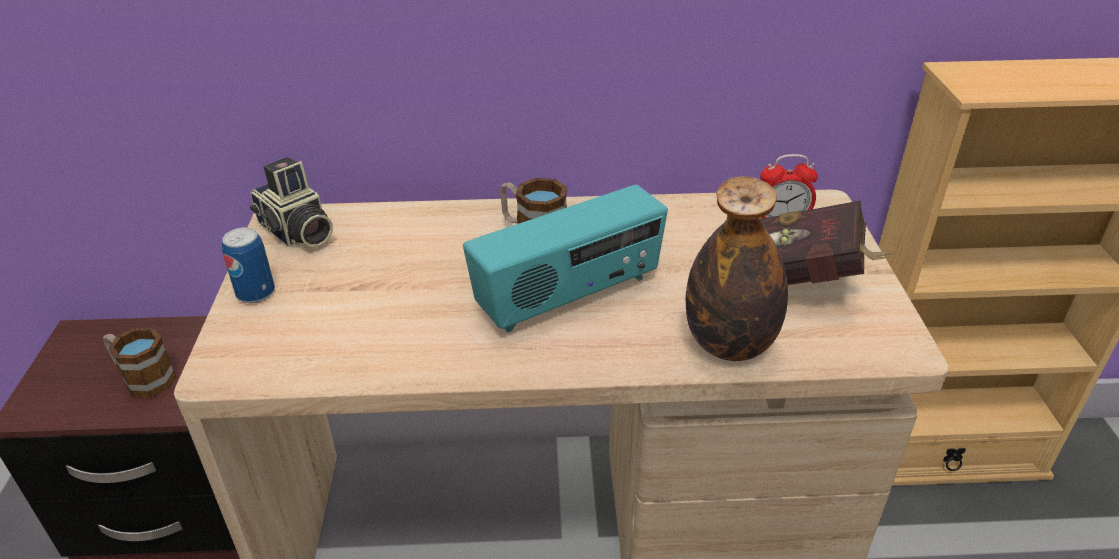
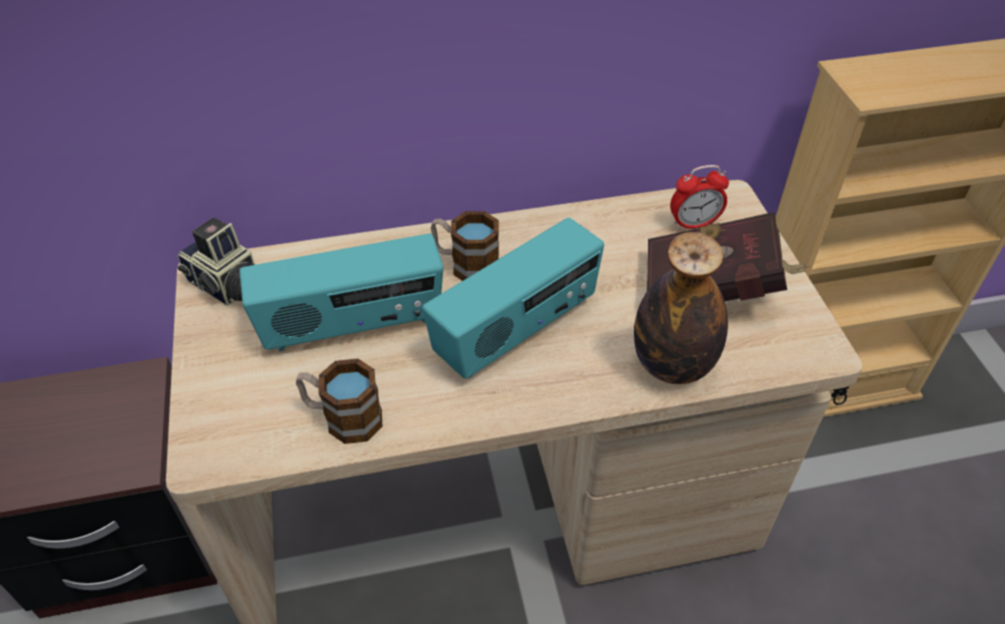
camera: 10 degrees left, 10 degrees up
mug [103,328,177,398] -> mug moved to [296,359,383,444]
can [222,227,275,303] -> none
none -> radio [239,234,443,351]

